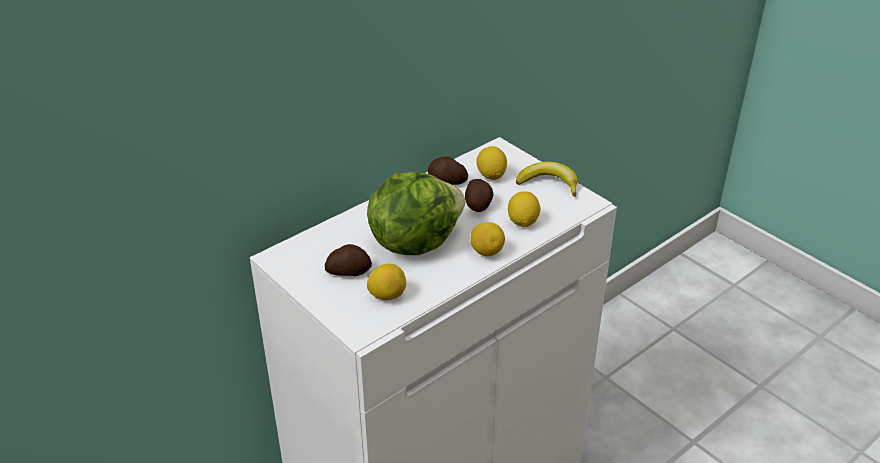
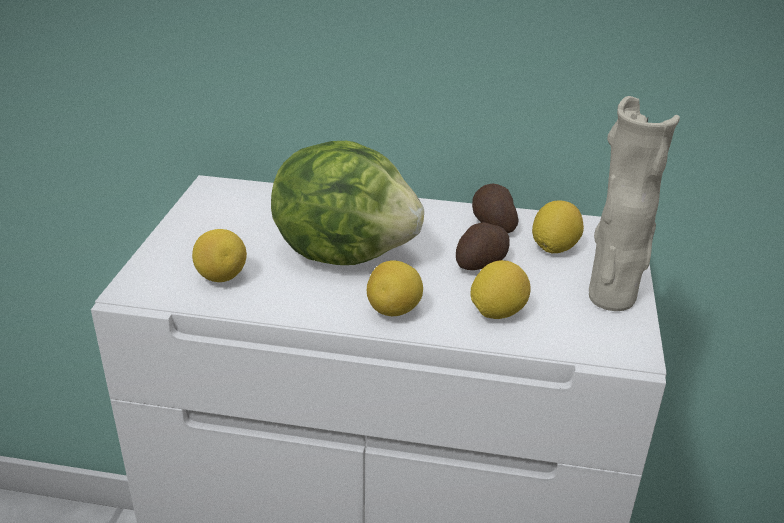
camera: 50 degrees right, 5 degrees down
potato [325,244,372,276] -> none
banana [516,162,578,197] -> beige vase [589,96,680,311]

